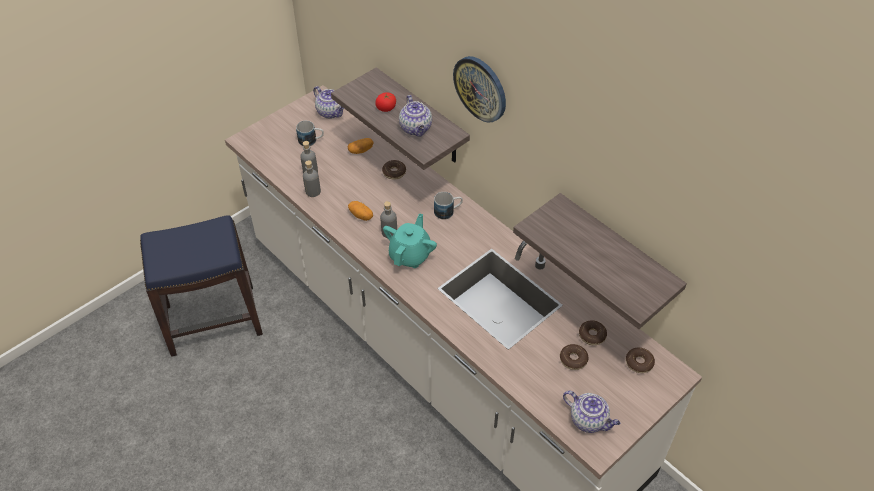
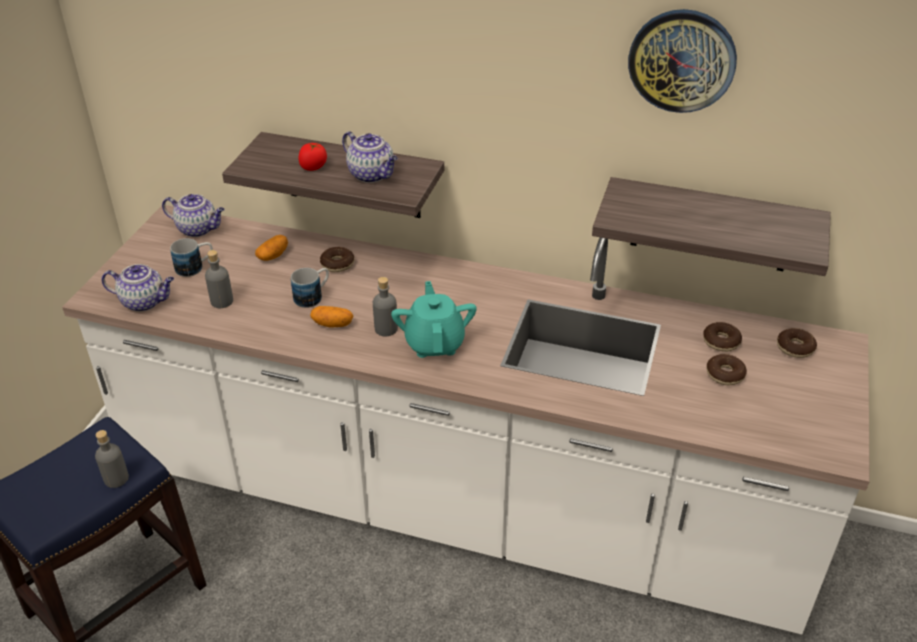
camera: 30 degrees left, 10 degrees down
grey bottle [303,160,321,197] -> grey bottle moved to [95,430,129,488]
mug [434,192,463,220] -> mug moved to [291,268,329,308]
wall clock [453,56,506,123] -> wall clock moved to [628,9,737,113]
teapot [563,391,620,433] -> teapot moved to [101,264,174,312]

